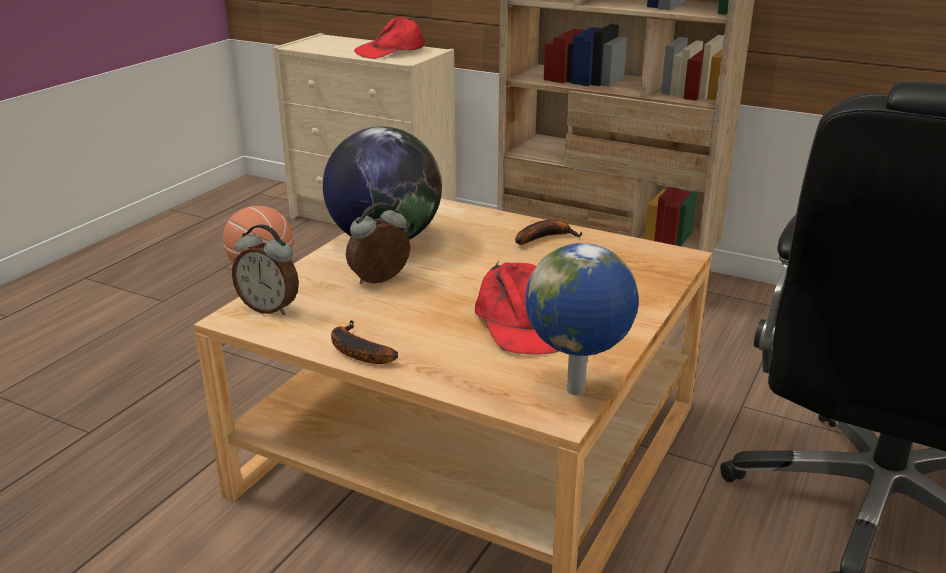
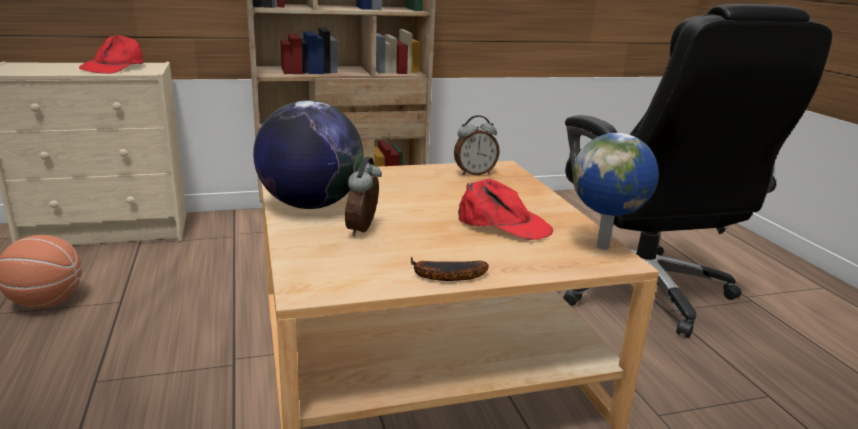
camera: 45 degrees left, 5 degrees down
alarm clock [232,224,299,315] -> alarm clock moved to [454,115,500,175]
banana [515,220,582,245] -> none

